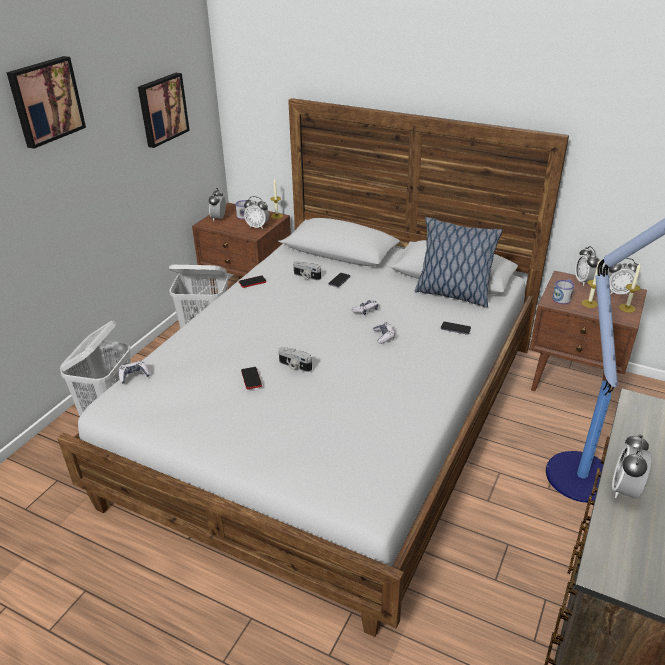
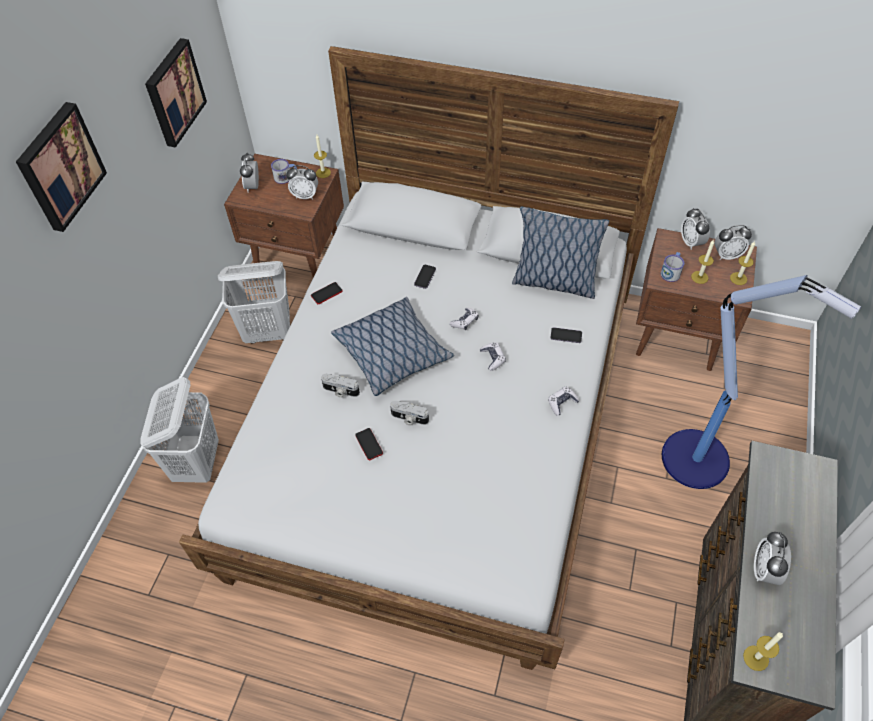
camera: 10 degrees left, 20 degrees up
game controller [119,361,150,384] -> game controller moved to [548,387,580,416]
camera [293,261,321,280] -> camera moved to [321,374,360,398]
none -> pillow [331,297,454,396]
none -> candle [743,632,783,671]

